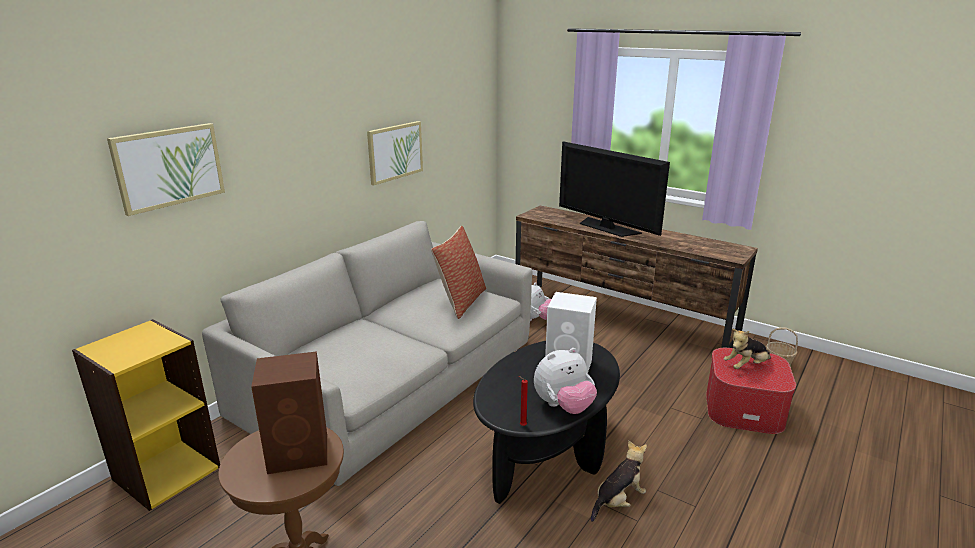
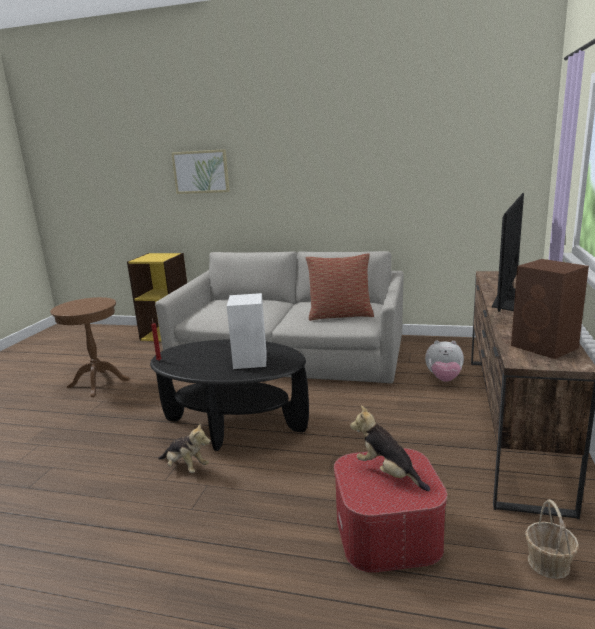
camera: 70 degrees right, 5 degrees down
brown speaker [251,351,327,474] -> brown speaker moved to [511,259,589,359]
picture [367,121,423,185] -> none
plush toy [534,348,597,414] -> none

